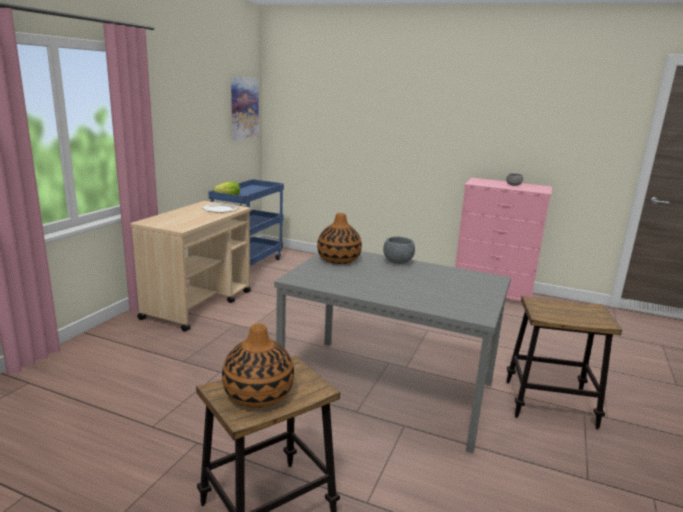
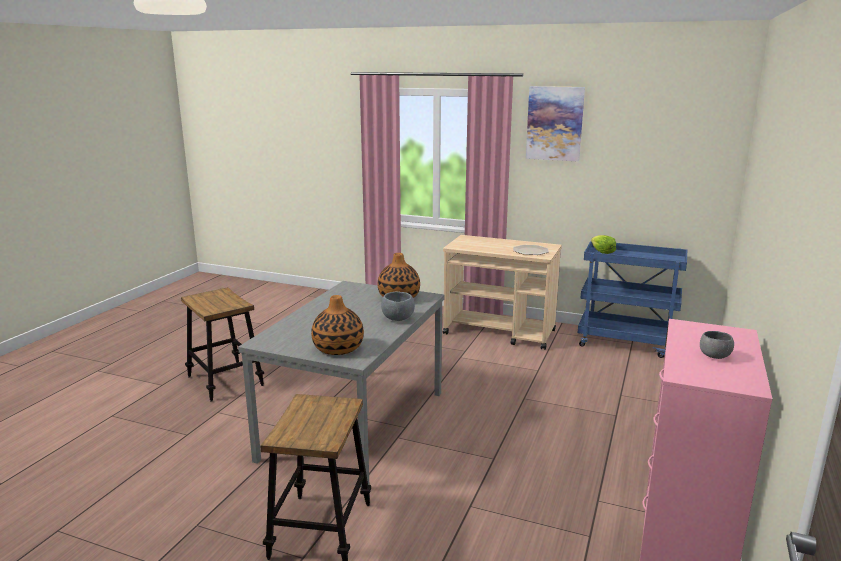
camera: 90 degrees right, 0 degrees up
vase [222,323,294,408] -> vase moved to [311,295,364,355]
picture [231,77,259,140] -> picture moved to [526,86,585,162]

